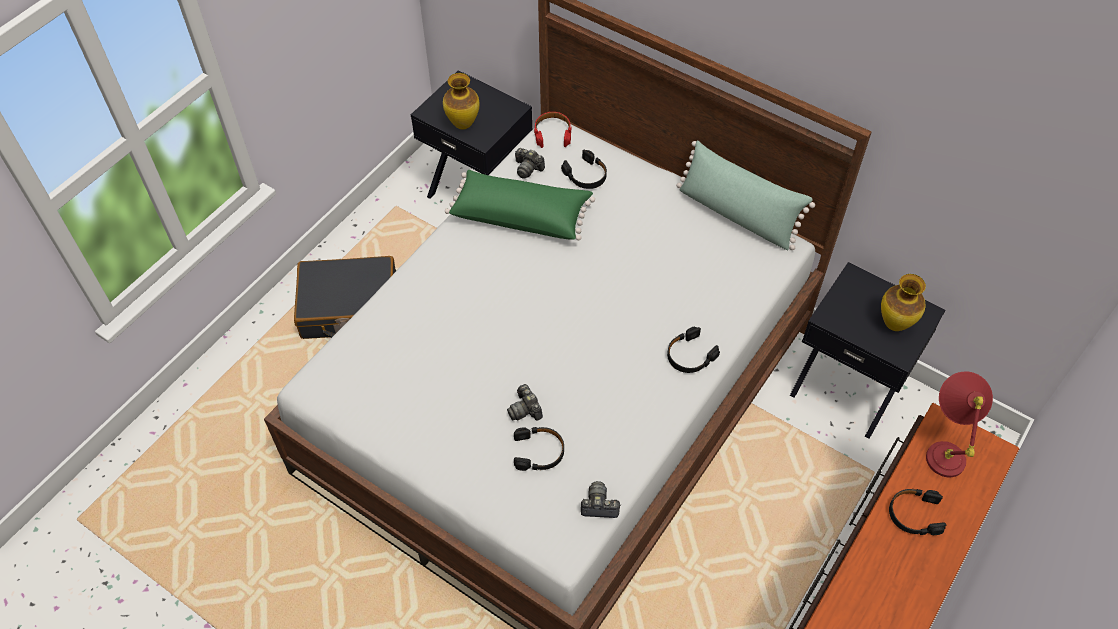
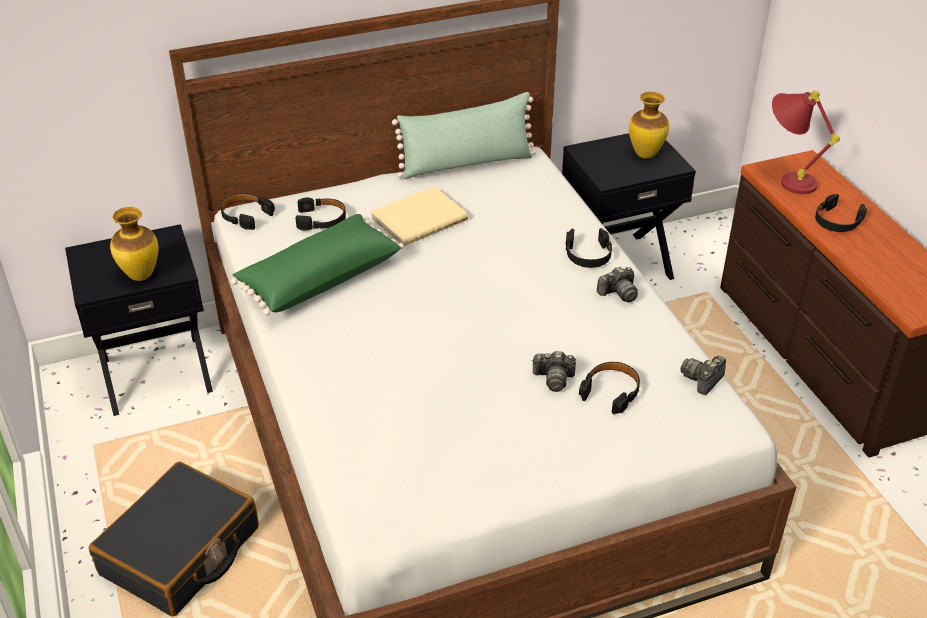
camera: 55 degrees left, 15 degrees down
camera [515,148,545,179] -> camera moved to [597,266,638,303]
red headphones [534,112,571,148] -> black headphones [221,193,275,230]
none -> beige book [371,187,468,246]

